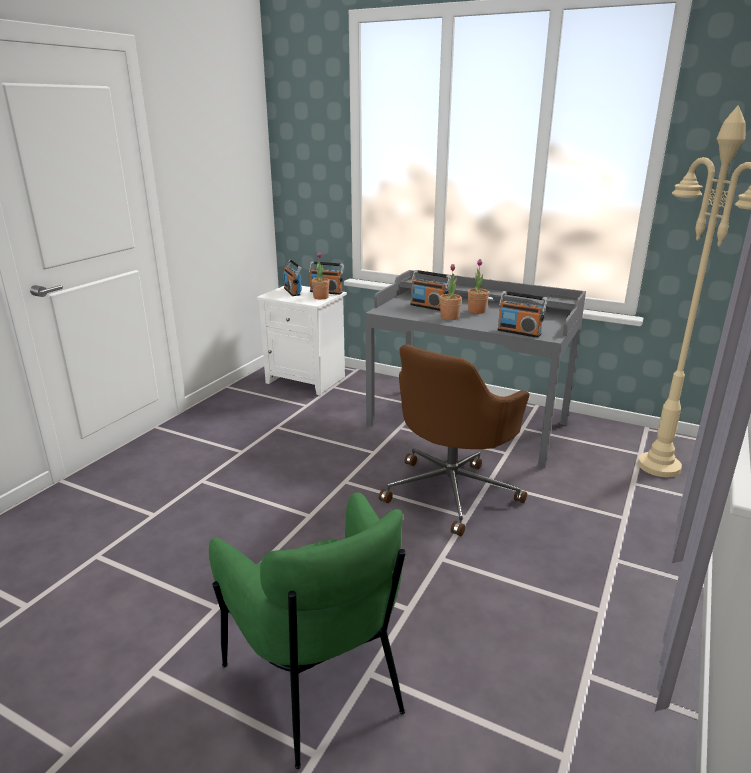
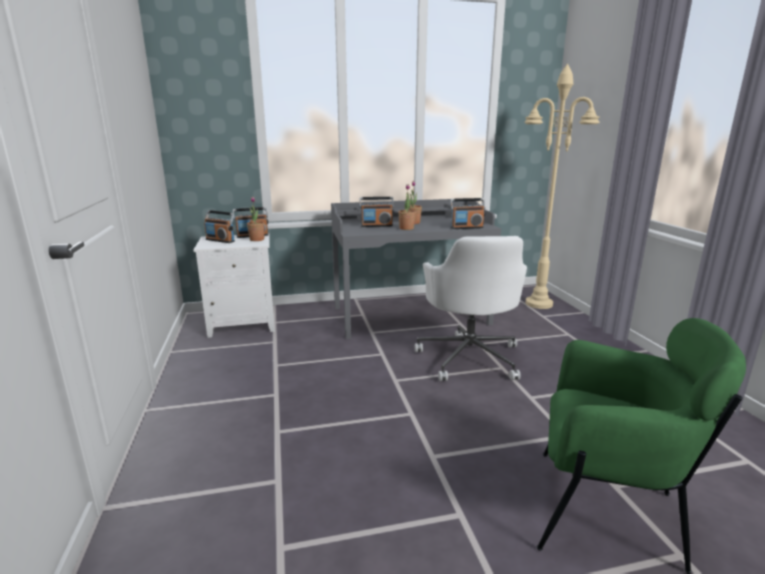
camera: 40 degrees left, 5 degrees down
brown office chair [379,344,530,536] -> white office chair [415,236,527,381]

